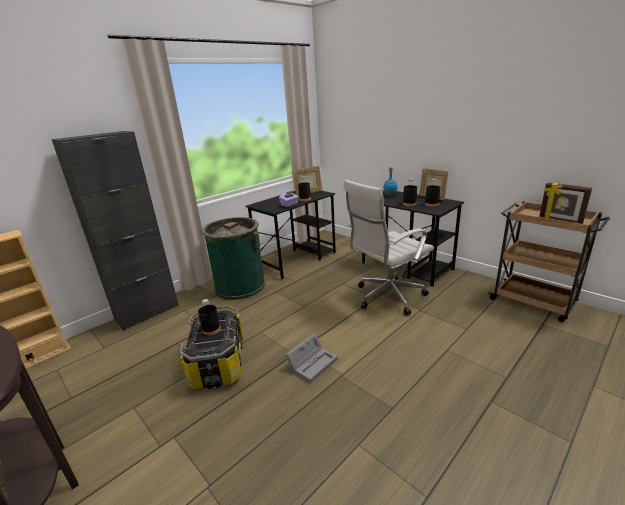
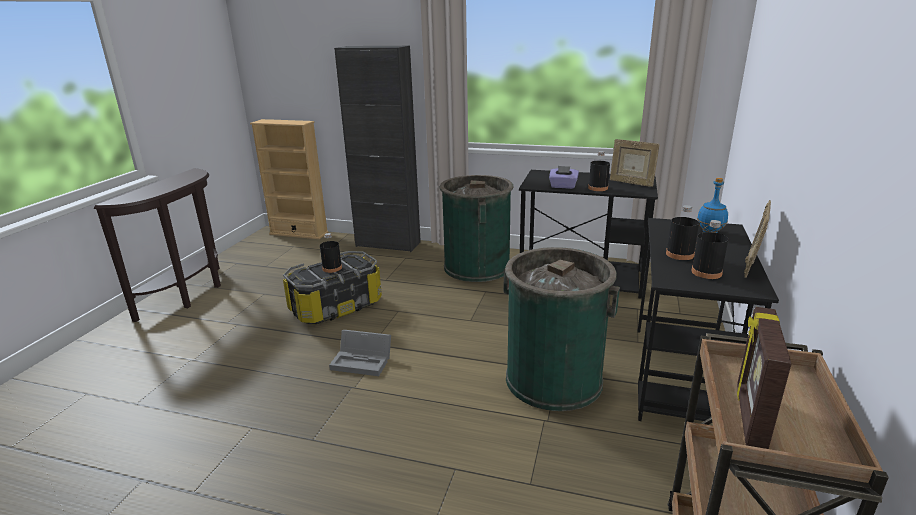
camera: 60 degrees right, 0 degrees up
white office chair [343,180,434,315] -> green trash can [504,247,620,411]

